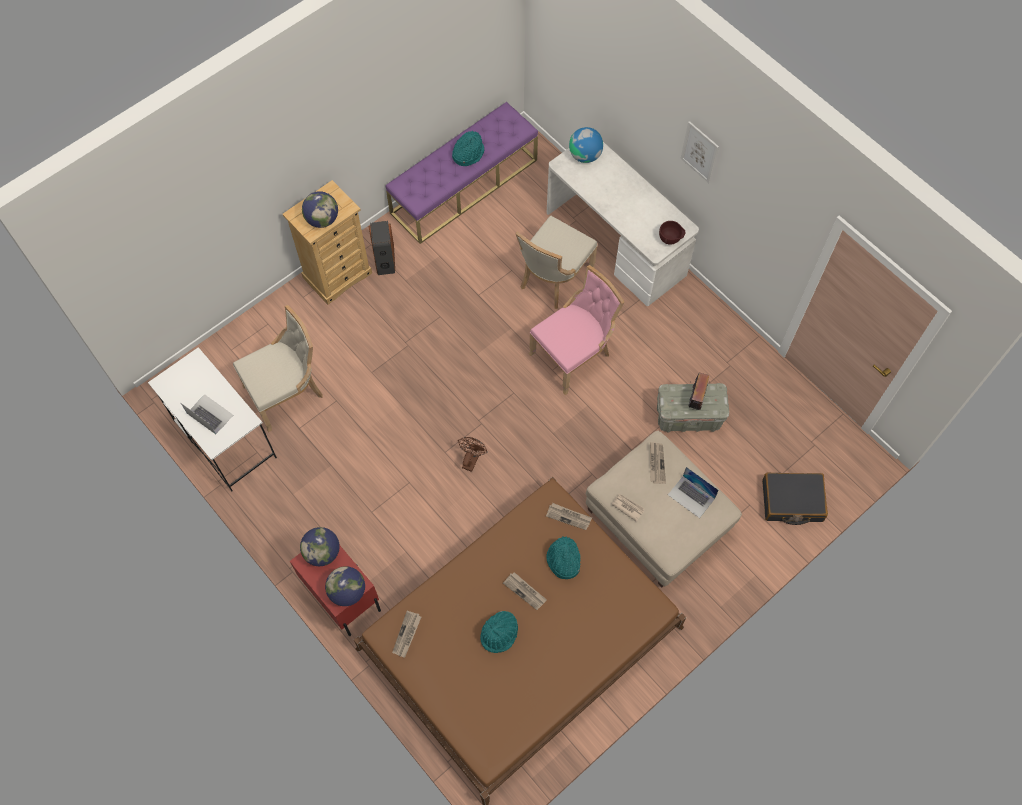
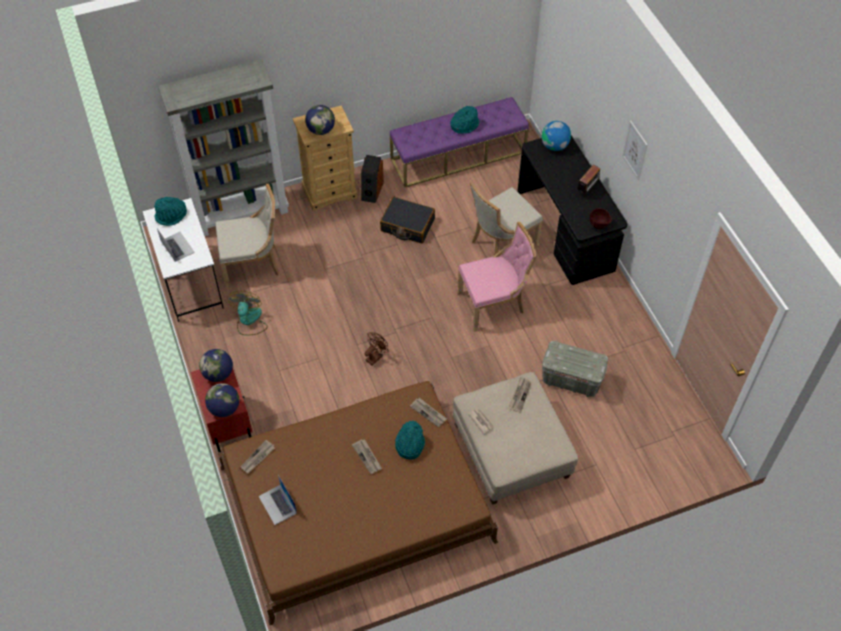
camera: 20 degrees right, 10 degrees down
turquoise hat [480,611,518,653] -> turquoise hat moved to [154,197,187,226]
white desk [547,142,699,306] -> black desk [517,136,627,285]
laptop [668,467,719,518] -> laptop moved to [259,475,297,525]
radio [688,373,709,410] -> radio moved to [577,165,600,194]
black suitcase [762,472,828,525] -> black suitcase moved to [380,197,435,244]
none -> grey bookcase [158,59,289,236]
none -> fan [227,291,268,335]

